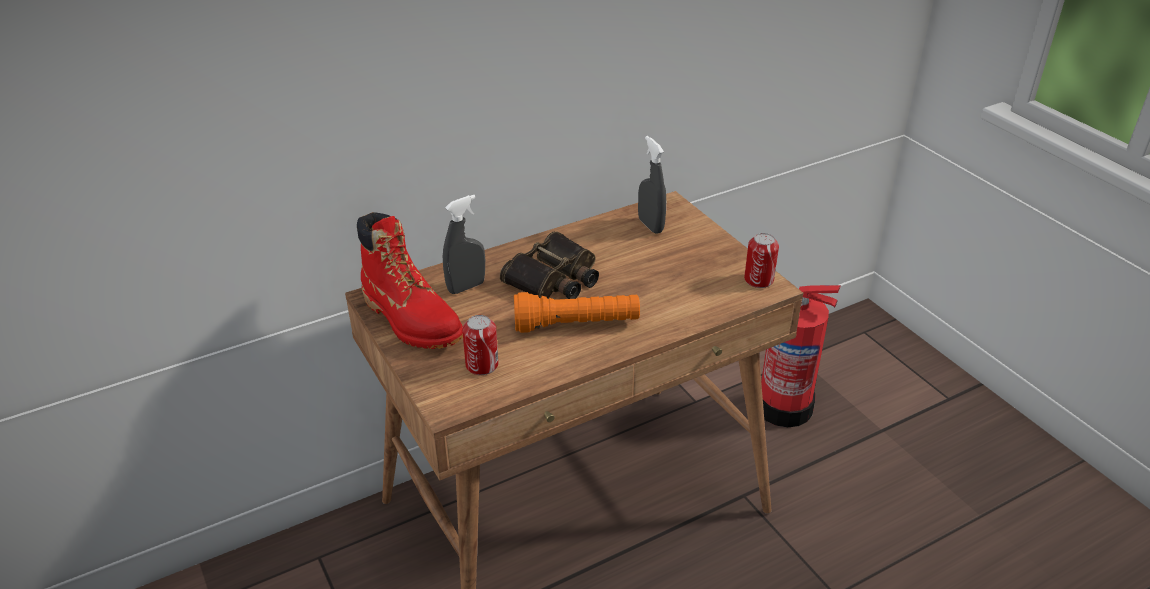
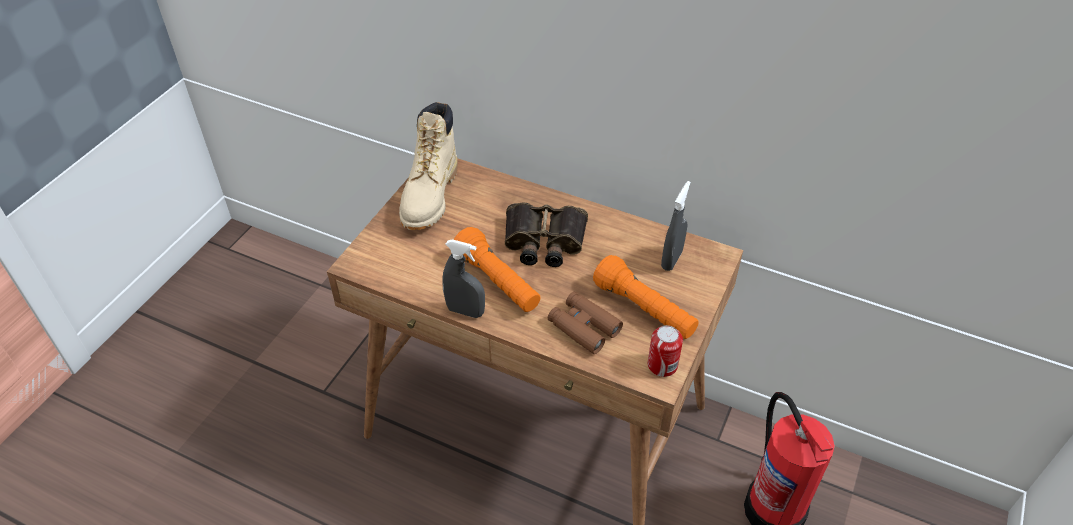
camera: 55 degrees right, 10 degrees up
red boot [357,212,463,349] -> beige boot [399,102,458,230]
grey spray bottle [443,195,485,294] -> grey spray bottle moved to [443,240,485,318]
can [462,315,499,375] -> none
none -> brown binoculars [548,292,623,354]
none -> orange flashlight [593,255,699,339]

